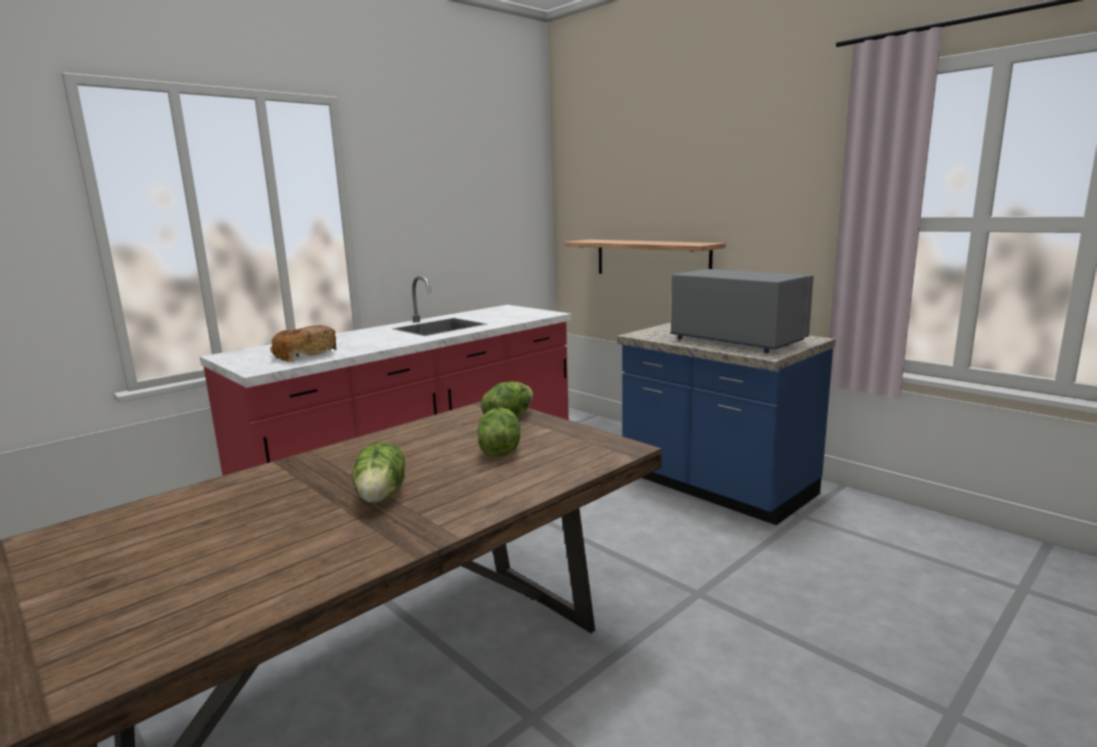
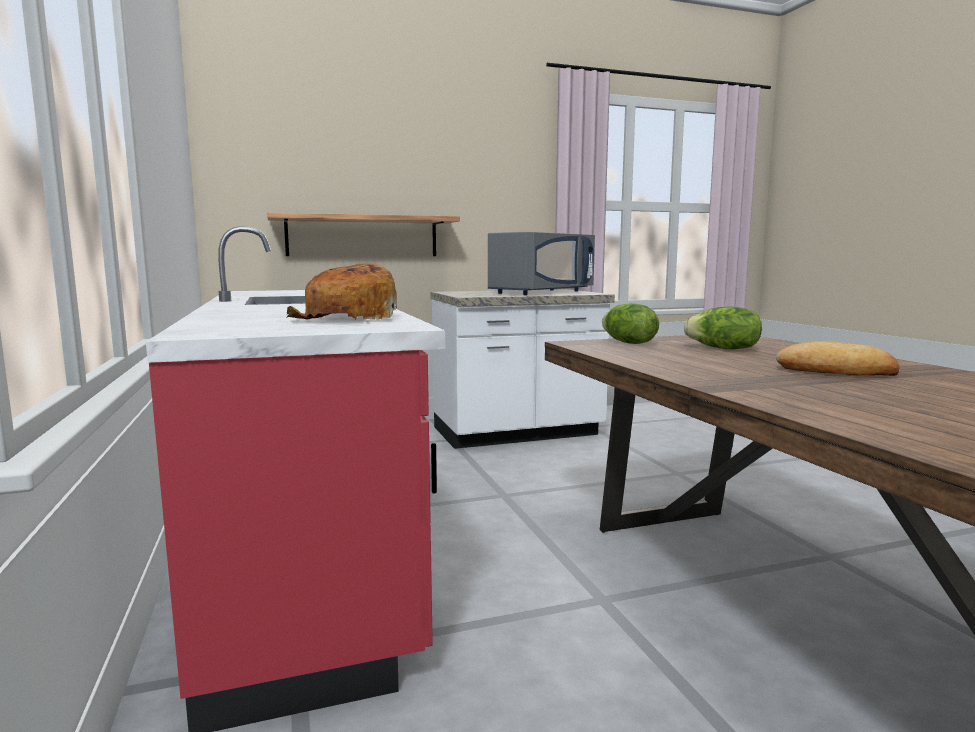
camera: 65 degrees left, 5 degrees down
lettuce [352,442,405,503] -> bread [776,341,899,376]
blue counter [617,323,836,525] -> white counter [430,289,615,449]
grey microwave [670,269,814,353] -> grey microwave turned 150 degrees clockwise [488,232,595,295]

